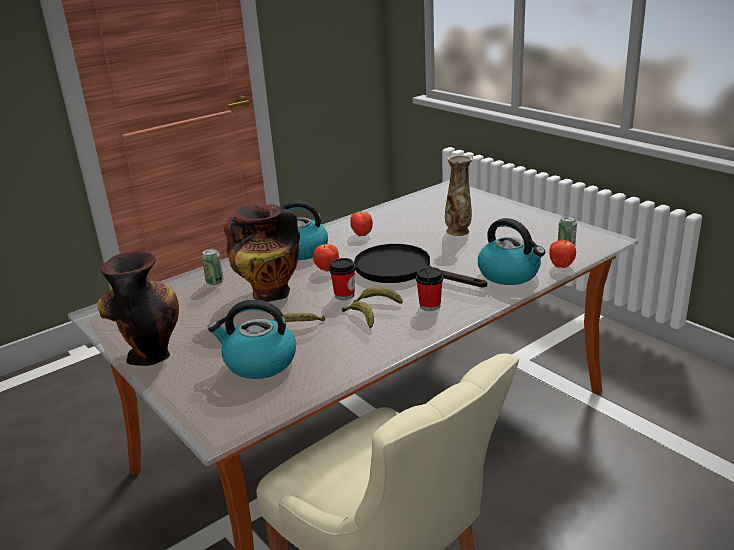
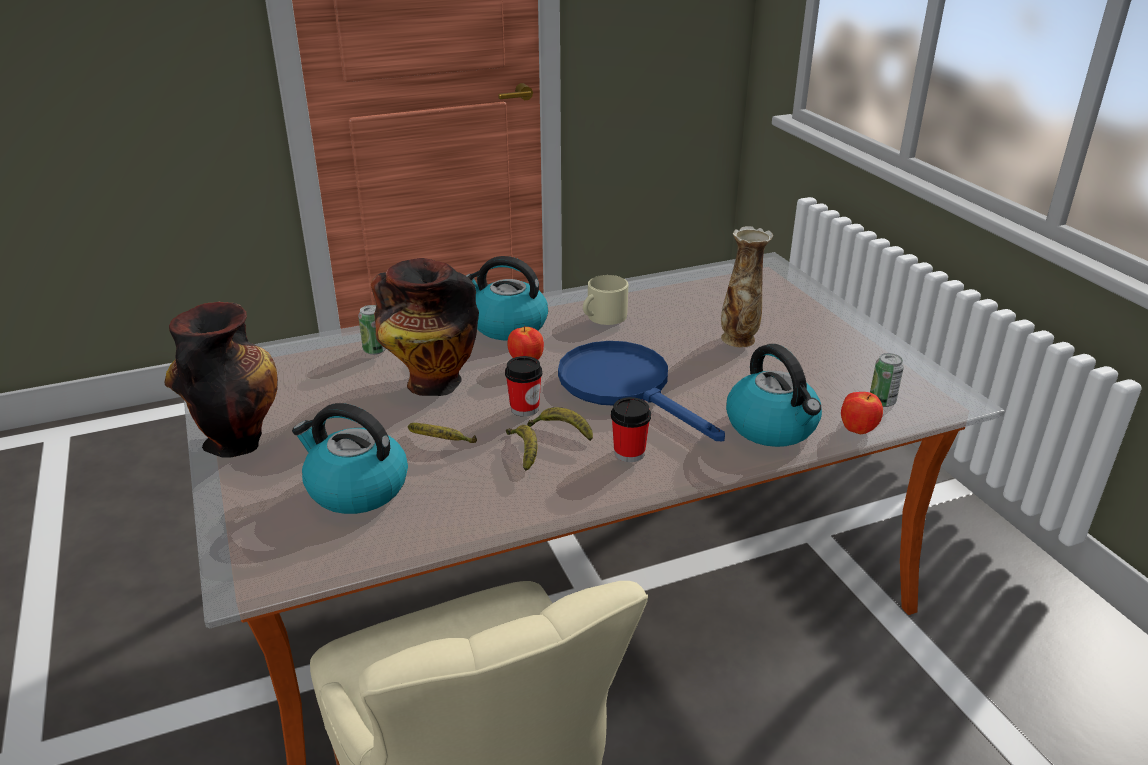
camera: 15 degrees right, 5 degrees up
apple [350,212,373,236] -> beige mug [583,275,628,325]
black frying pan [354,244,487,288] -> blue frying pan [558,341,725,441]

